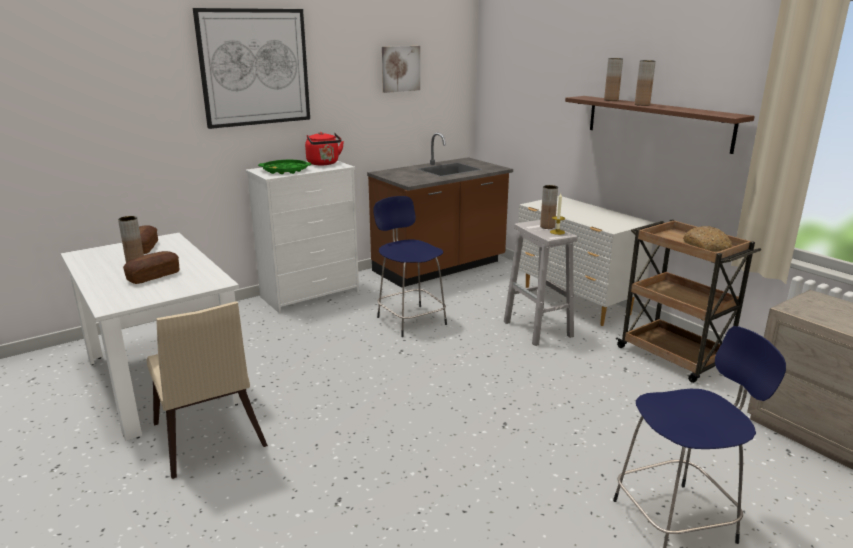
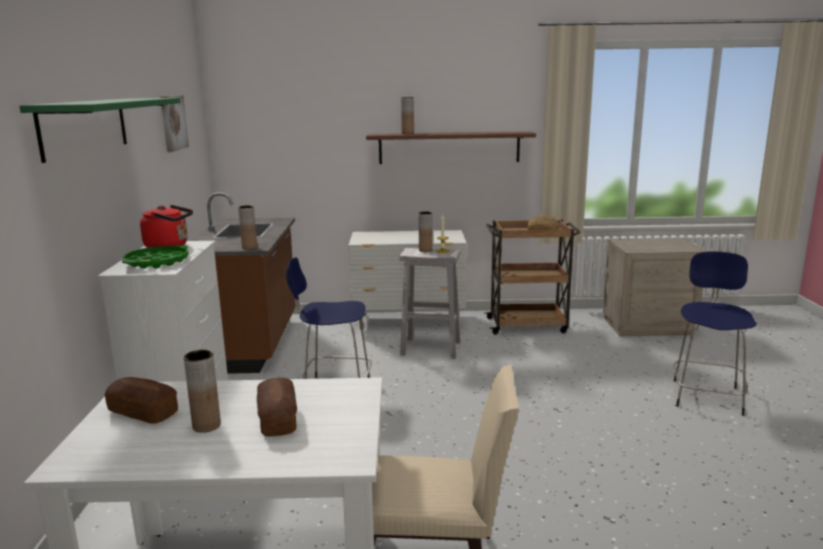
camera: 55 degrees left, 5 degrees down
picture [193,8,310,129] -> green shelf [20,98,180,163]
brown vase [635,60,656,106] -> brown vase moved to [238,205,257,250]

